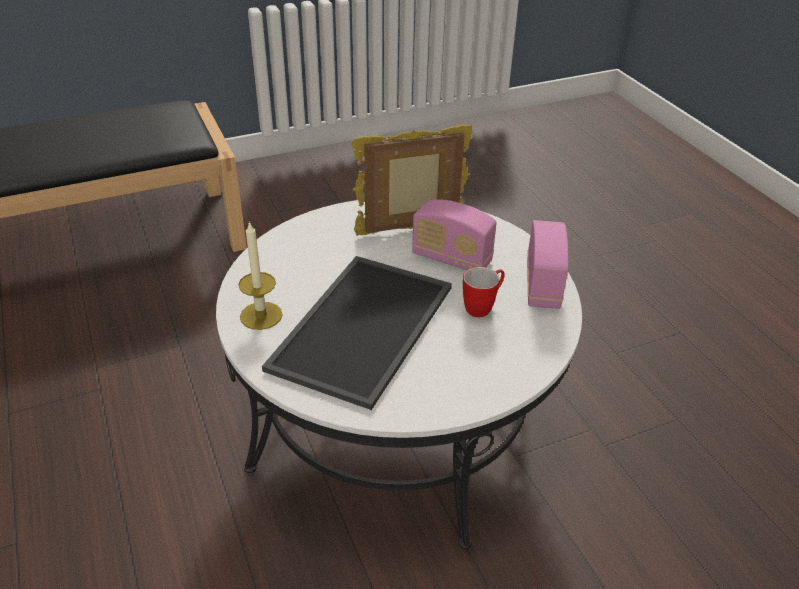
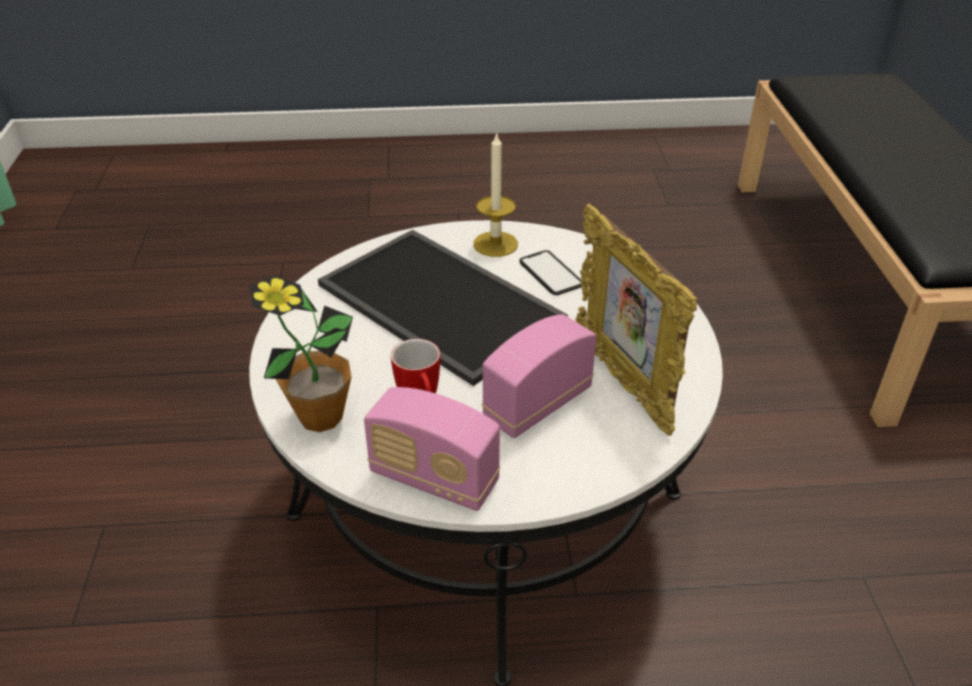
camera: 110 degrees right, 0 degrees up
picture frame [352,125,473,236] -> picture frame turned 150 degrees clockwise [575,204,697,436]
none -> potted plant [249,276,353,432]
none -> phone [519,250,581,295]

